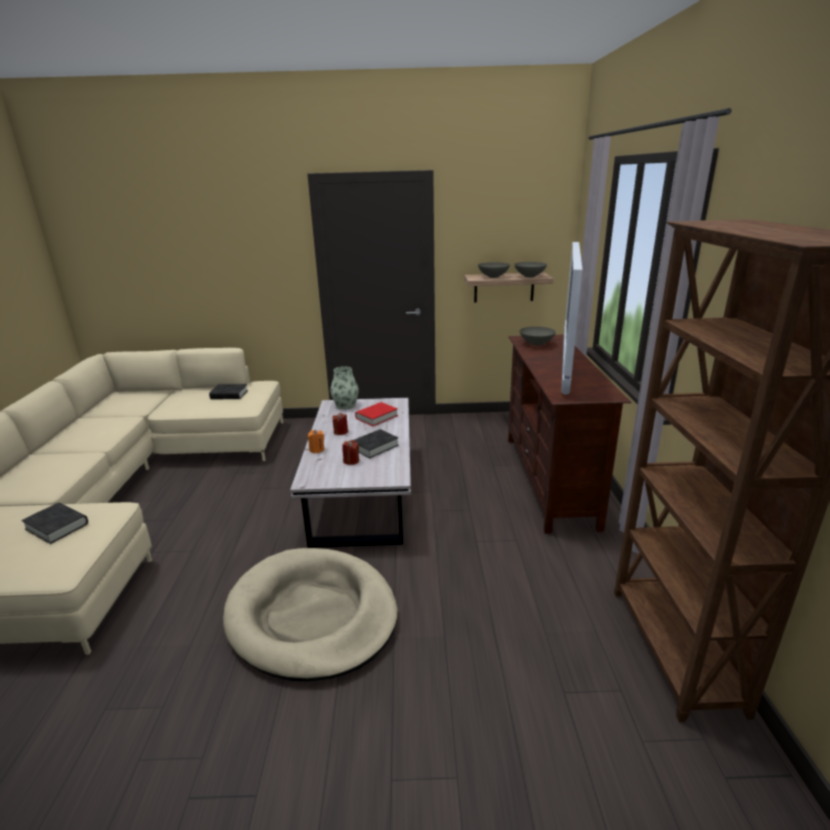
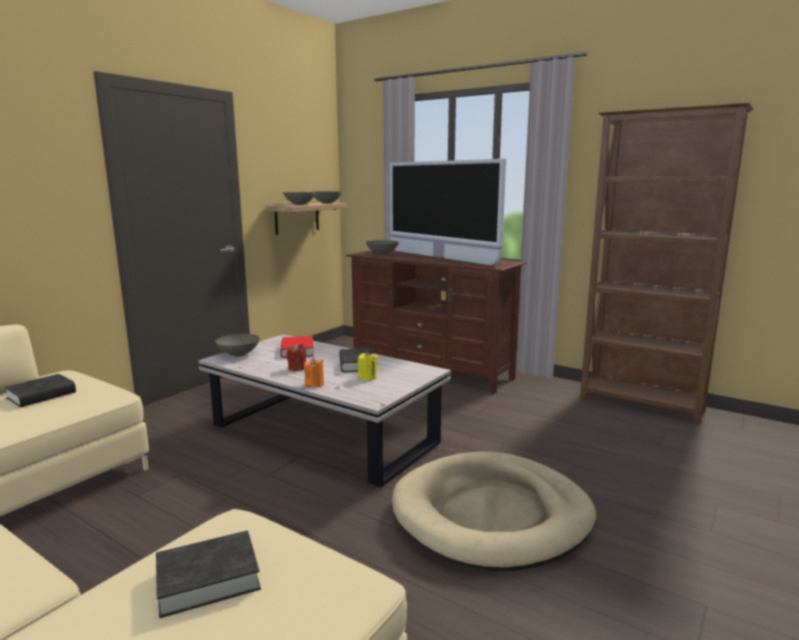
camera: 55 degrees left, 10 degrees down
vase [330,366,359,409] -> grey bowl [215,334,260,357]
red candle [342,440,359,465] -> yellow candle [358,352,378,380]

